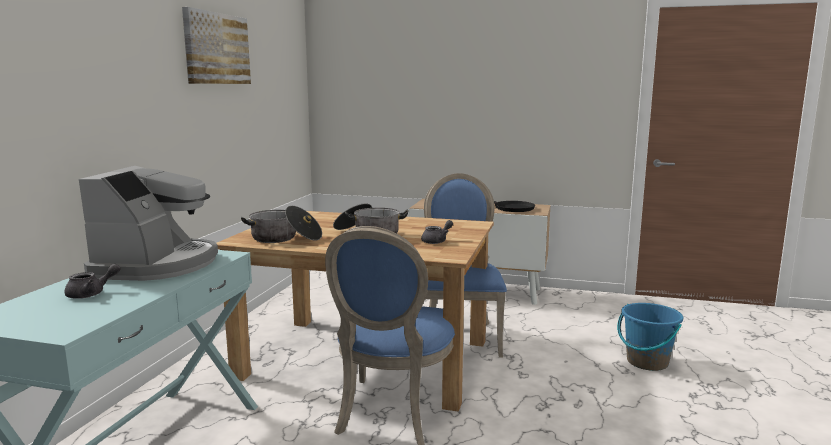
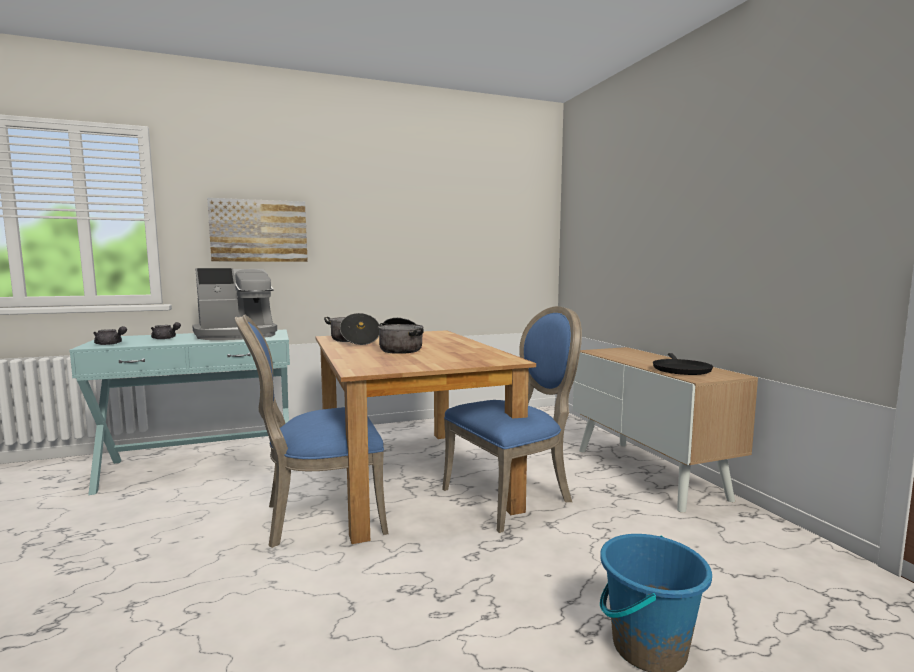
camera: 55 degrees right, 5 degrees down
picture [182,7,251,84] -> picture moved to [207,198,308,262]
grey teapot [421,220,453,244] -> grey teapot moved to [93,326,127,345]

